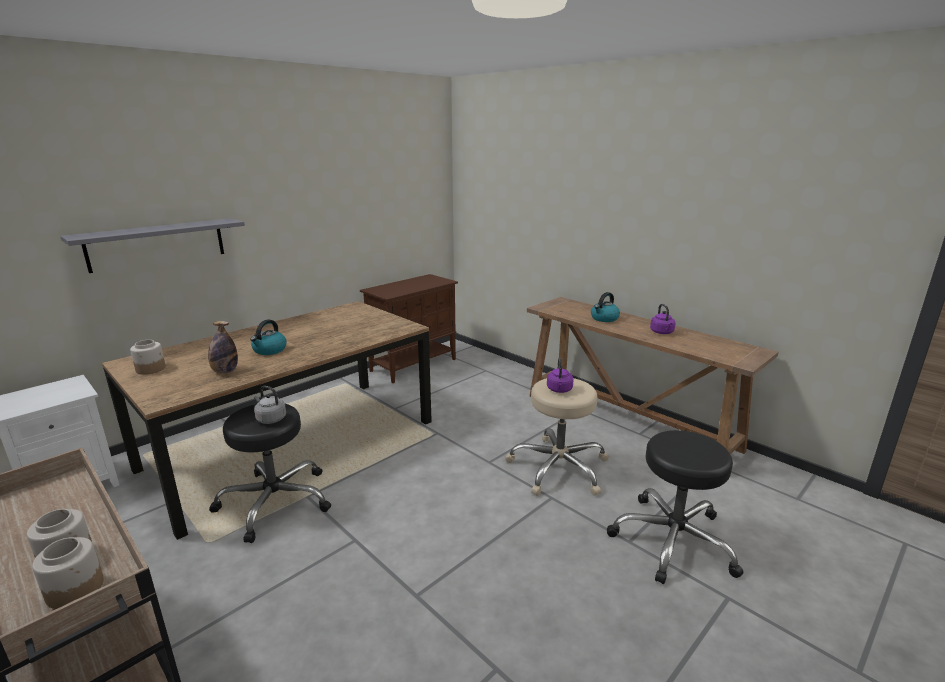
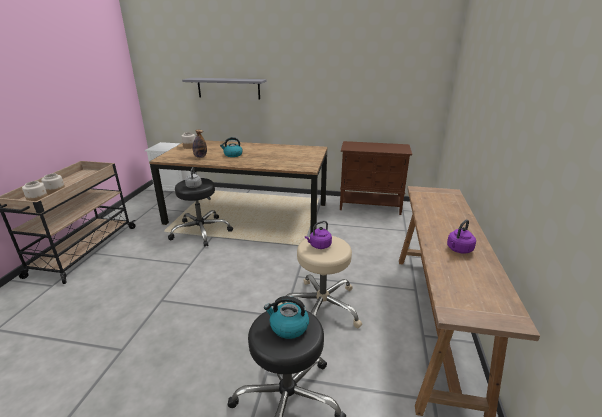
camera: 55 degrees right, 5 degrees up
kettle [591,292,620,322] -> kettle moved to [264,296,309,339]

